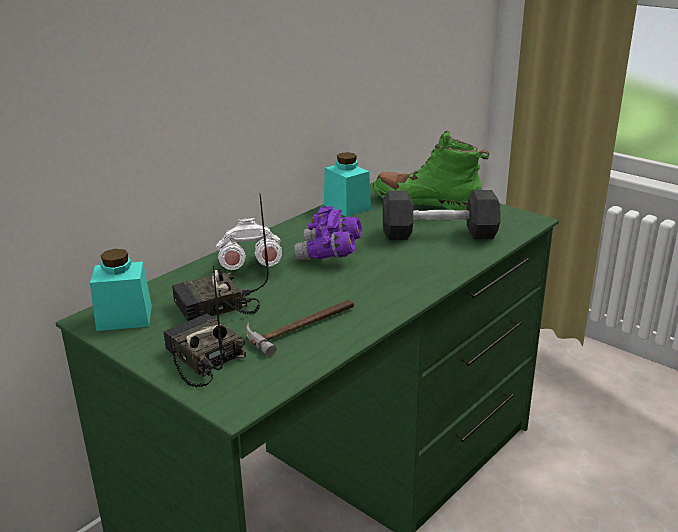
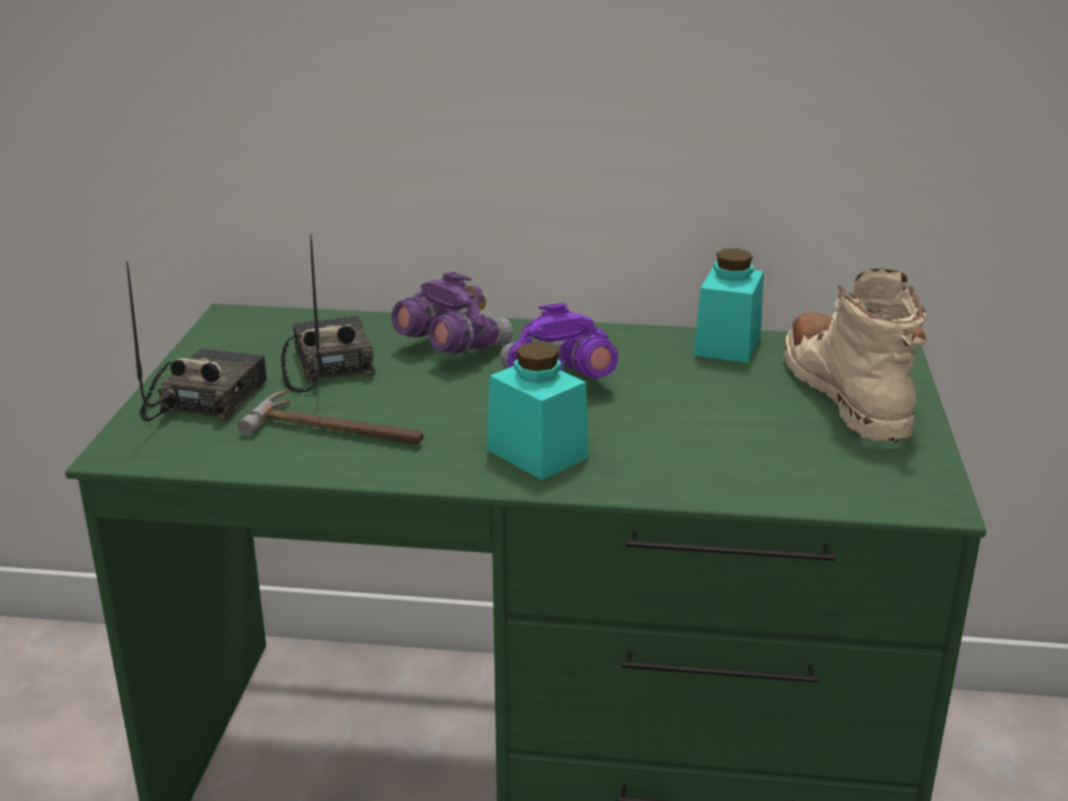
camera: 55 degrees right, 0 degrees up
turquoise jar [90,249,152,331] -> turquoise jar moved to [487,342,589,480]
radio [172,193,269,321] -> radio turned 45 degrees clockwise [281,234,375,392]
white binoculars [216,218,282,270] -> purple binoculars [392,272,513,354]
green boot [373,131,490,211] -> beige boot [784,268,927,443]
black dumbbell [383,190,501,240] -> none

